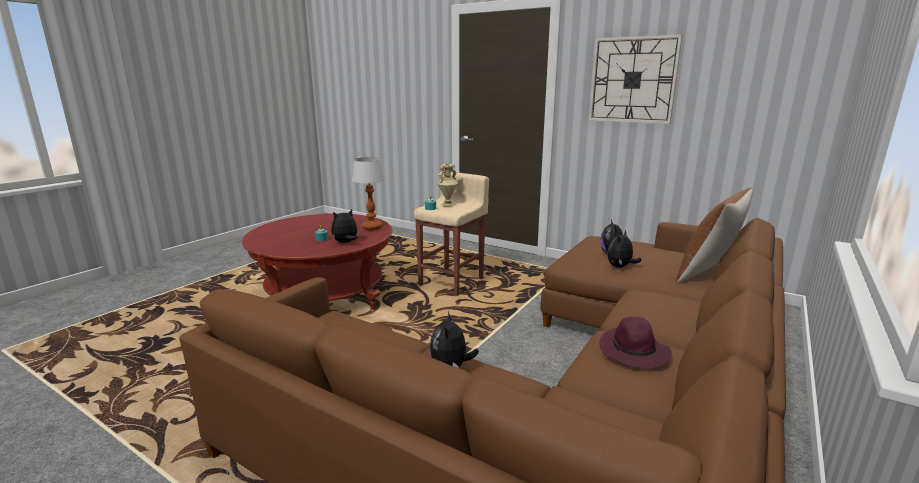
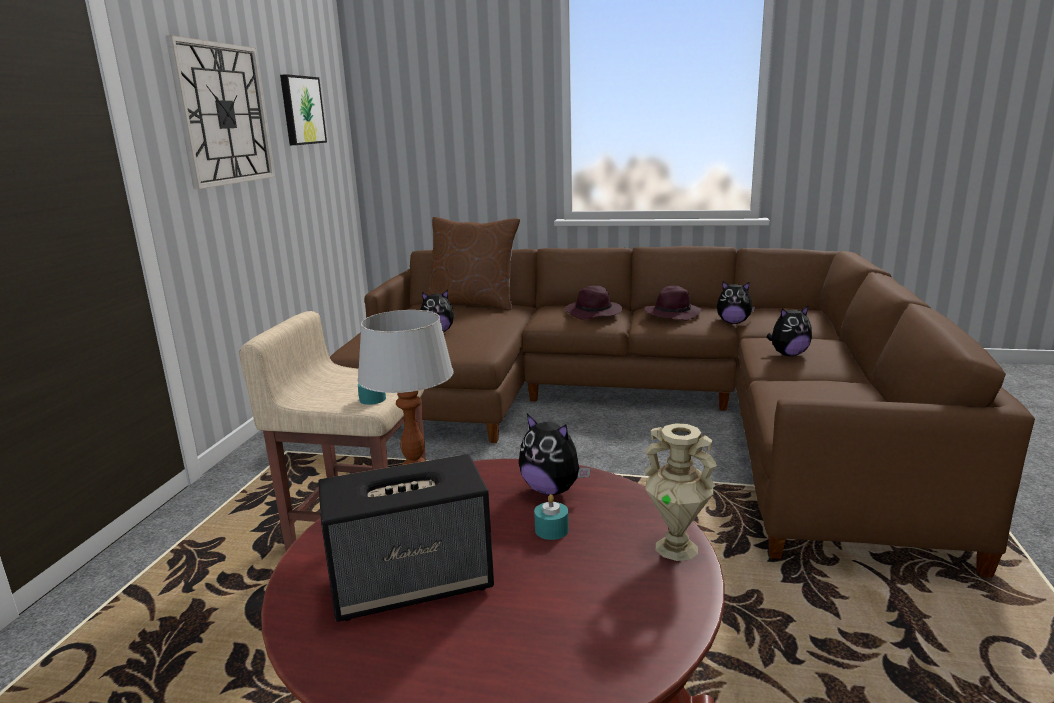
camera: 110 degrees left, 0 degrees up
beige vase [437,164,458,206] -> beige vase moved to [645,423,717,561]
plush toy [607,230,642,268] -> plush toy moved to [717,281,755,324]
none -> picture [280,74,327,145]
none -> speaker [318,454,494,622]
none -> purple hat [566,285,622,320]

